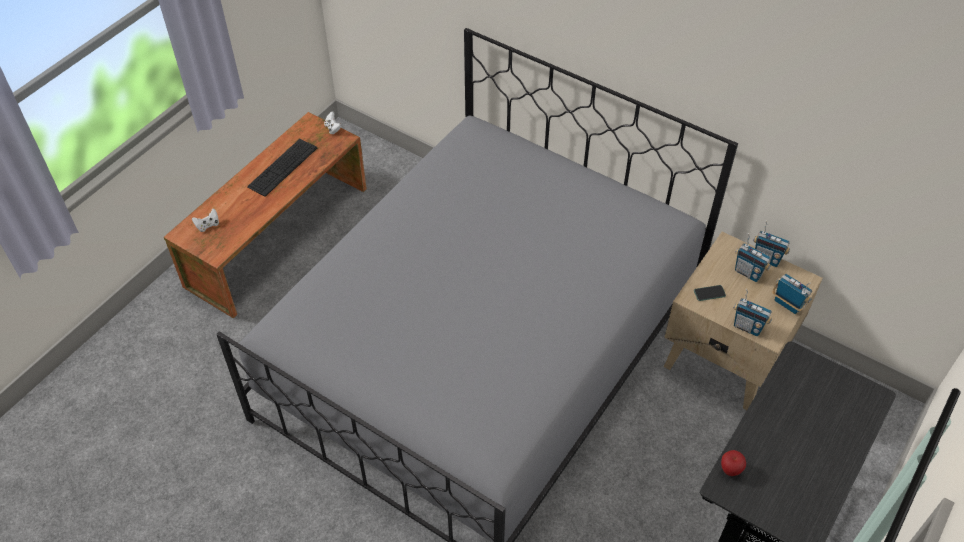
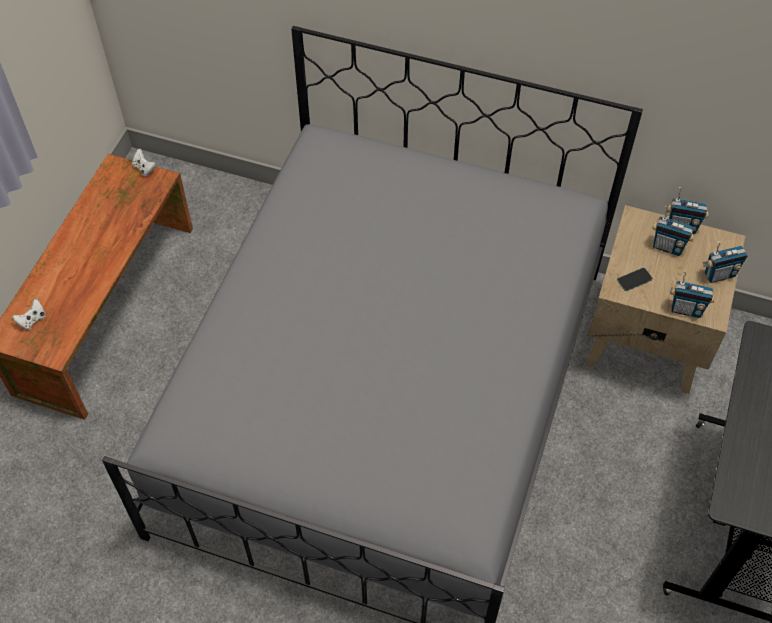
camera: 15 degrees left, 5 degrees up
keyboard [247,139,317,197] -> none
apple [721,450,746,476] -> none
radio [772,274,812,314] -> radio turned 135 degrees clockwise [702,241,747,283]

